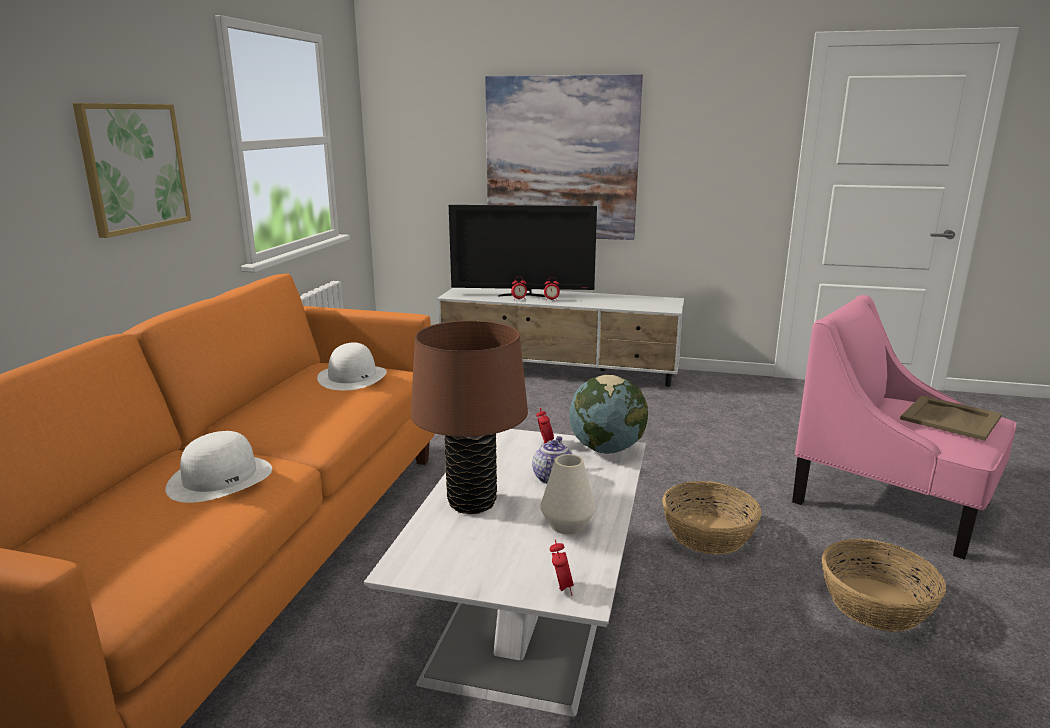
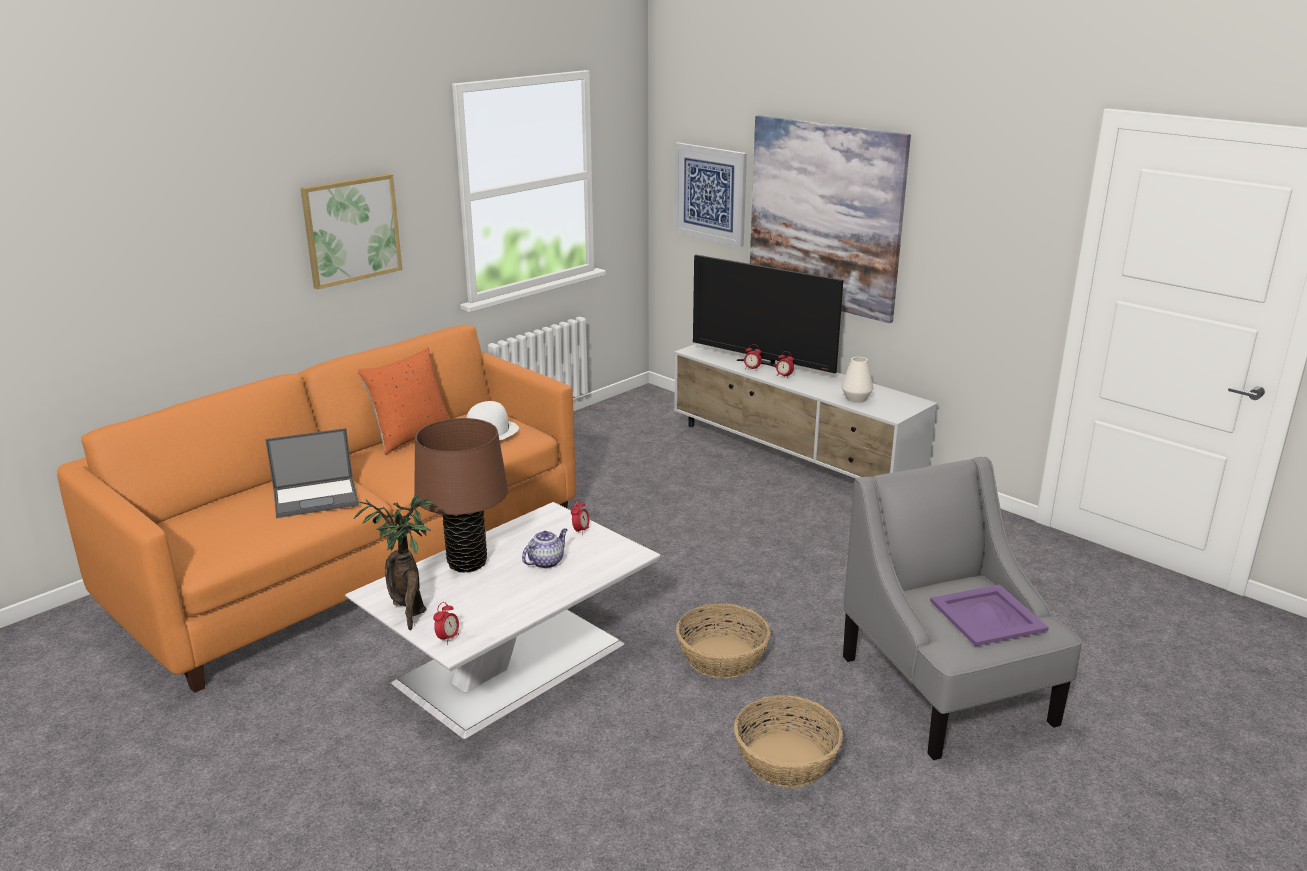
camera: 30 degrees right, 5 degrees up
white hat [165,431,272,503] -> laptop [265,428,359,518]
white vase [540,454,596,534] -> white vase moved to [841,357,873,402]
globe [569,375,648,454] -> none
pink armchair [792,295,1017,560] -> grey armchair [843,457,1082,760]
beige tray [900,395,1002,441] -> purple tray [930,584,1049,646]
none -> potted plant [354,494,438,630]
none -> orange pillow [357,347,450,455]
none -> picture [674,142,747,247]

